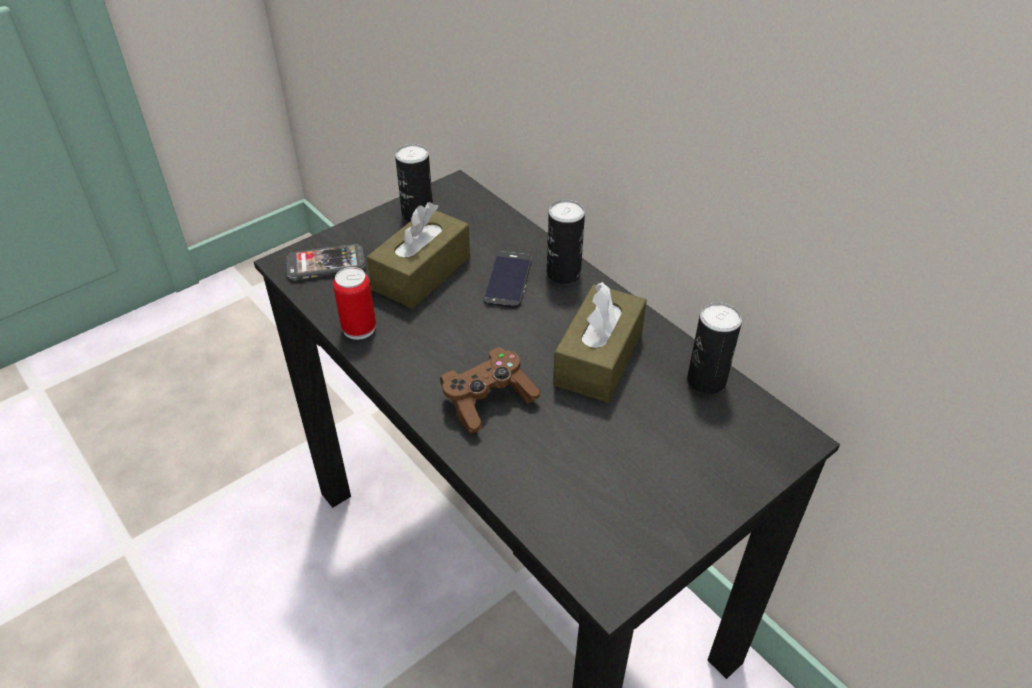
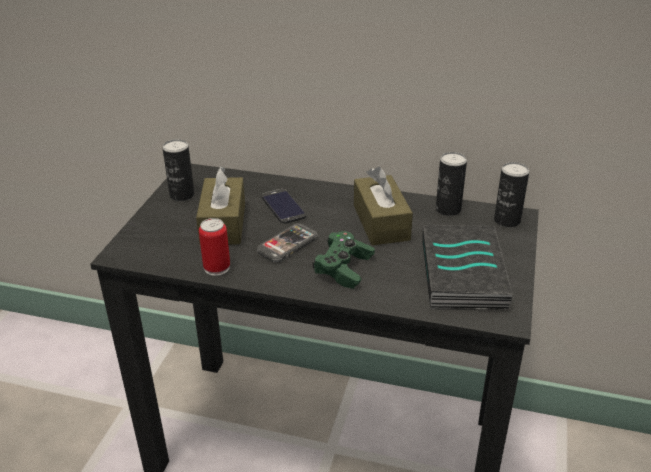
camera: 35 degrees left, 10 degrees down
phone [286,244,366,281] -> phone moved to [257,223,318,262]
brown game controller [440,347,541,435] -> green game controller [313,231,375,289]
can [547,200,585,284] -> can moved to [494,162,529,227]
none -> book [422,225,513,310]

